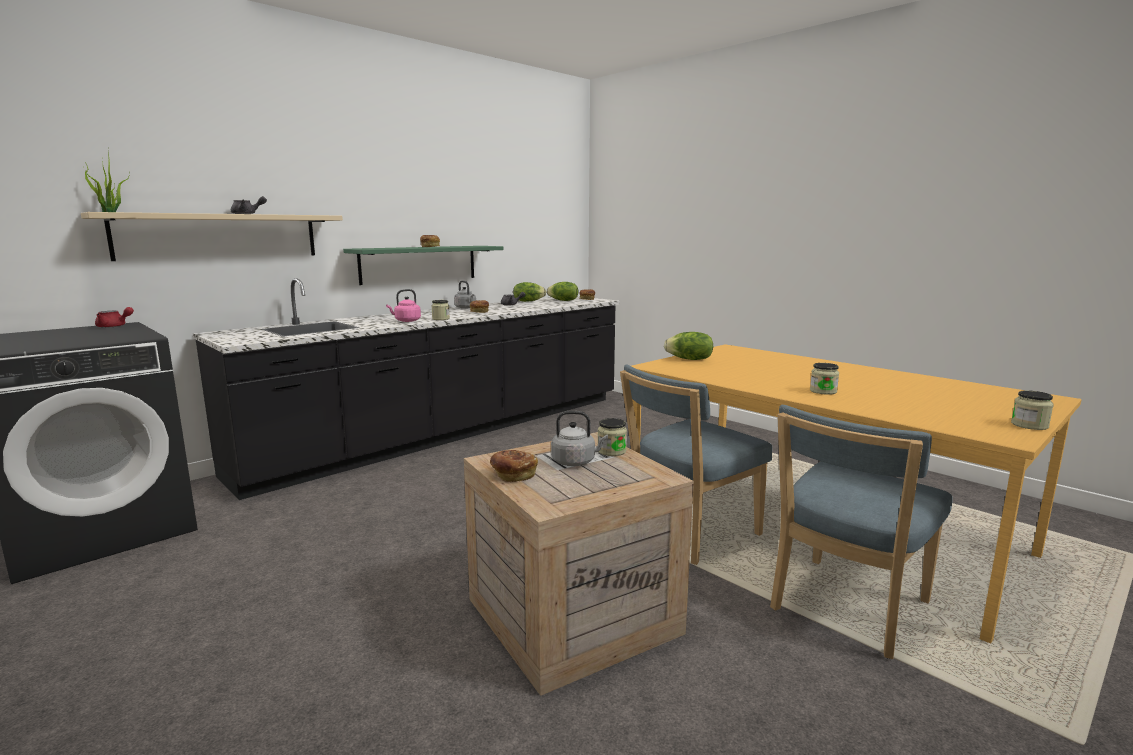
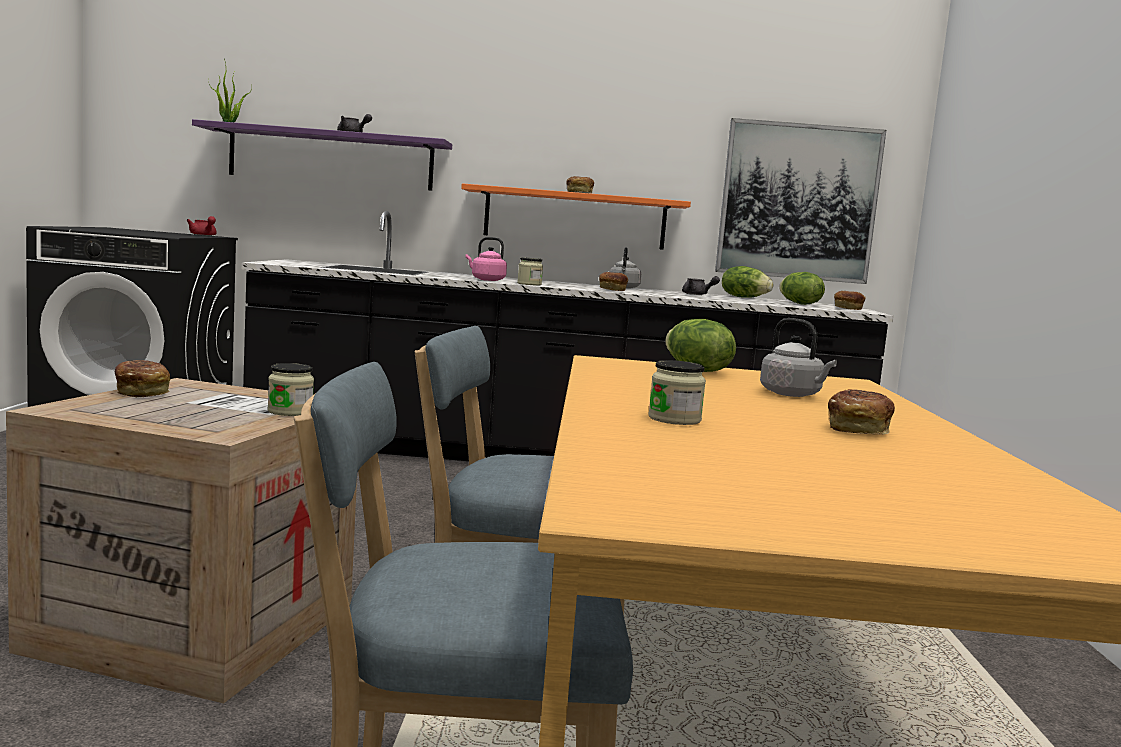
camera: 45 degrees right, 5 degrees down
beige shelf [81,212,343,261] -> purple shelf [192,119,452,191]
green shelf [343,246,504,285] -> orange shelf [461,183,691,250]
grey kettle [551,411,608,466] -> grey kettle moved to [760,318,837,397]
jar [1011,390,1054,430] -> none
none -> picture [715,118,886,284]
none -> bread [828,389,895,434]

